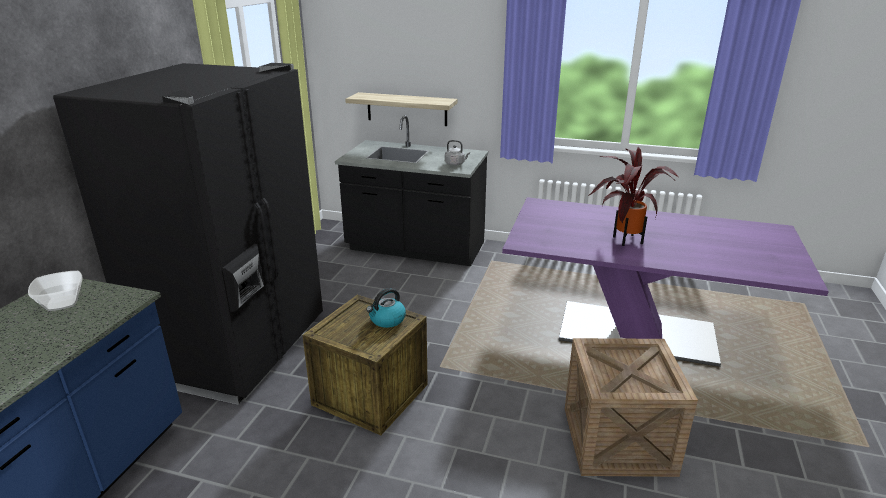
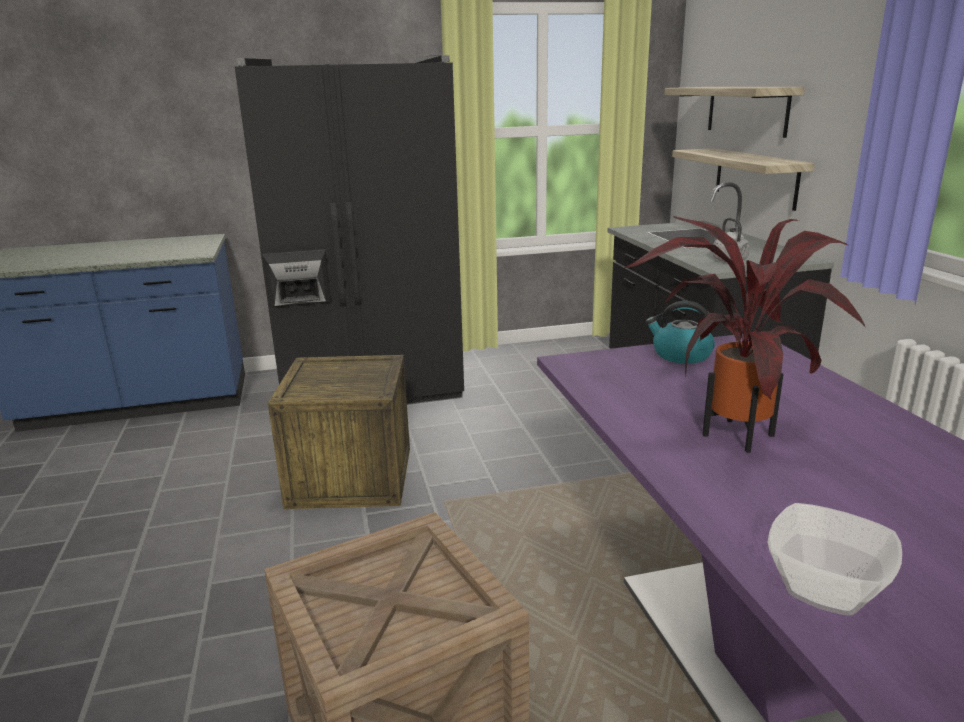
camera: 60 degrees right, 5 degrees down
bowl [28,271,82,311] -> bowl moved to [768,503,902,616]
kettle [366,288,406,328] -> kettle moved to [646,301,715,364]
none -> shelf [664,87,805,138]

